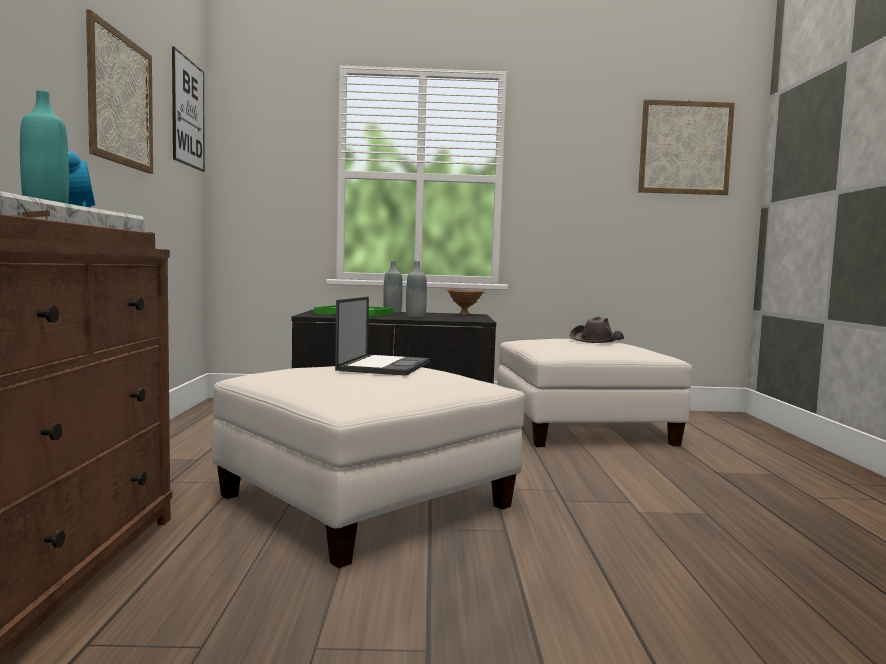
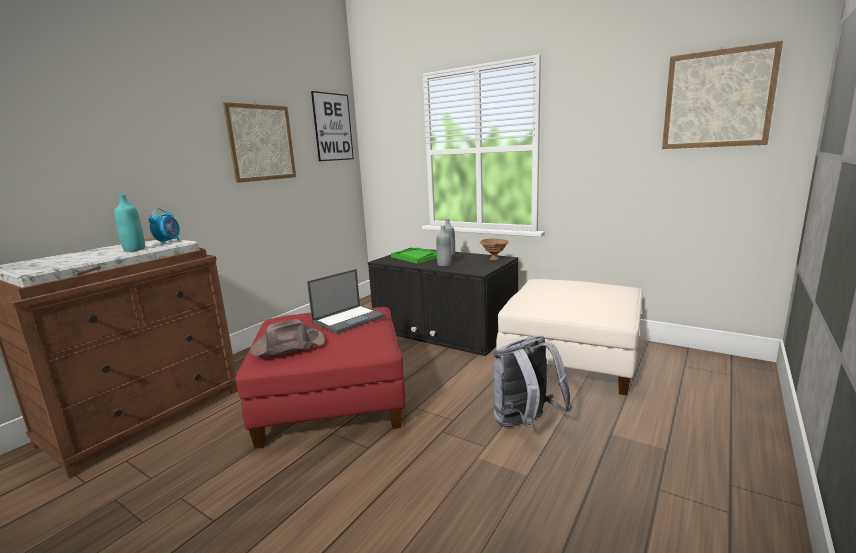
camera: 35 degrees right, 10 degrees up
white ottoman [212,366,525,568] -> red ottoman [236,307,406,449]
brown hat [569,317,624,343] -> brown hat moved to [250,319,325,356]
none -> grey backpack [493,336,572,427]

